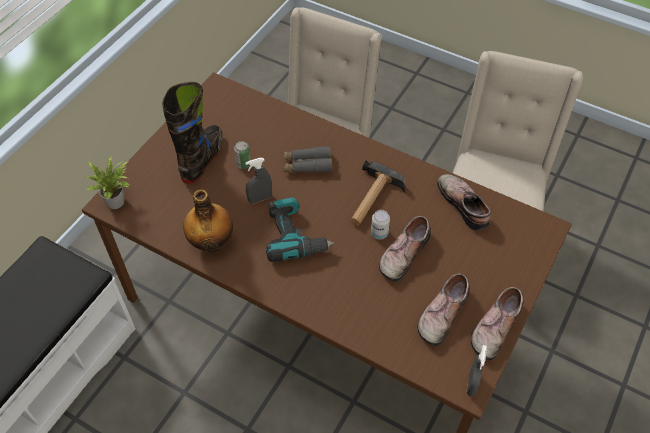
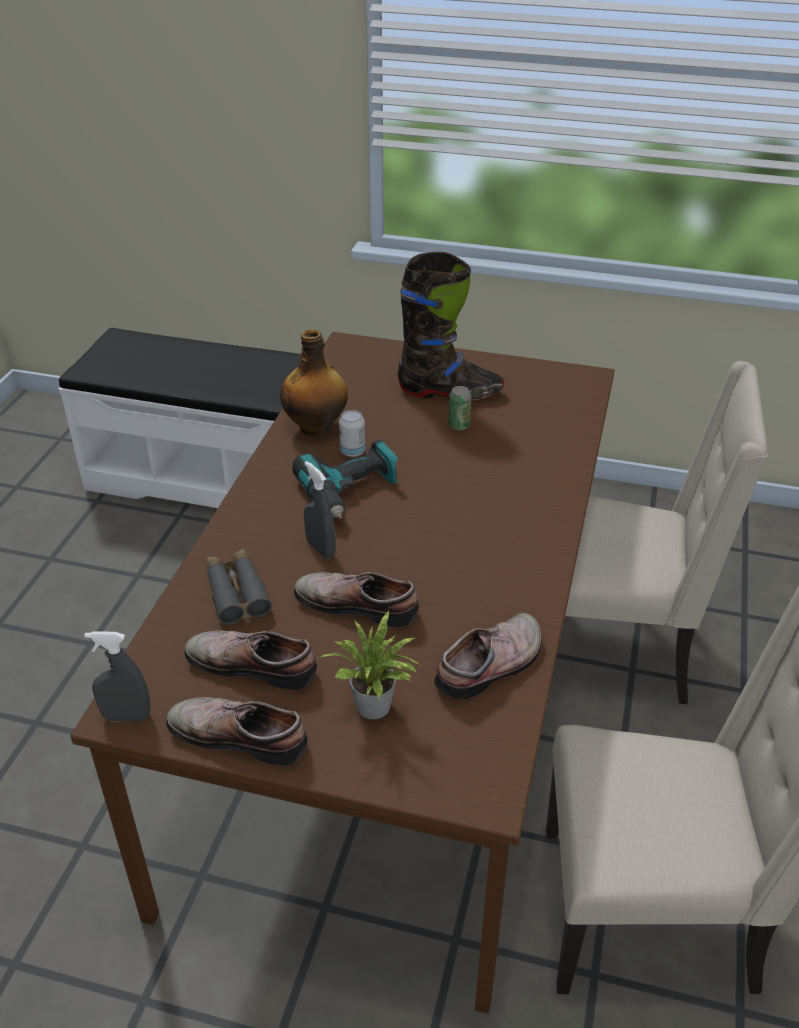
camera: 75 degrees right, 15 degrees down
potted plant [85,156,129,209] -> potted plant moved to [321,610,421,719]
grey spray bottle [245,158,272,203] -> grey spray bottle moved to [304,461,336,559]
grey binoculars [282,146,332,173] -> grey binoculars moved to [206,549,272,624]
hammer [351,161,406,226] -> none
can [371,210,390,239] -> can moved to [339,410,365,457]

